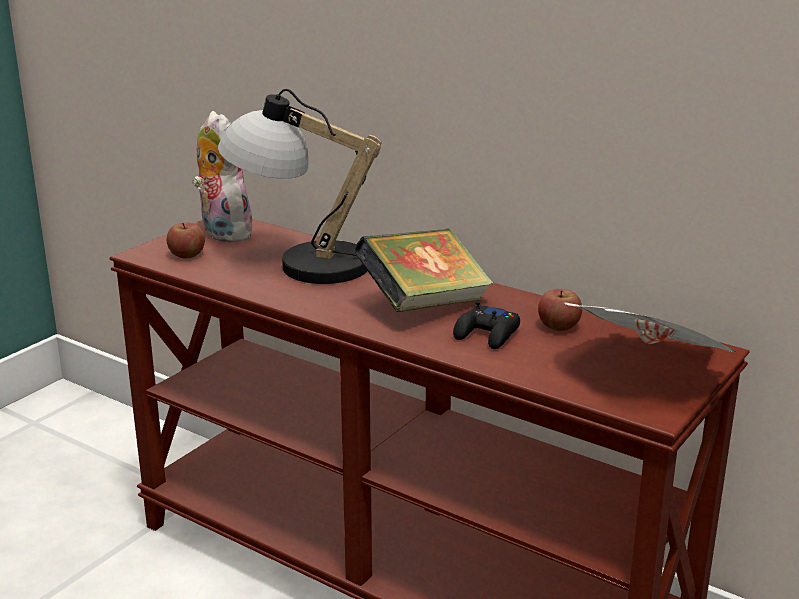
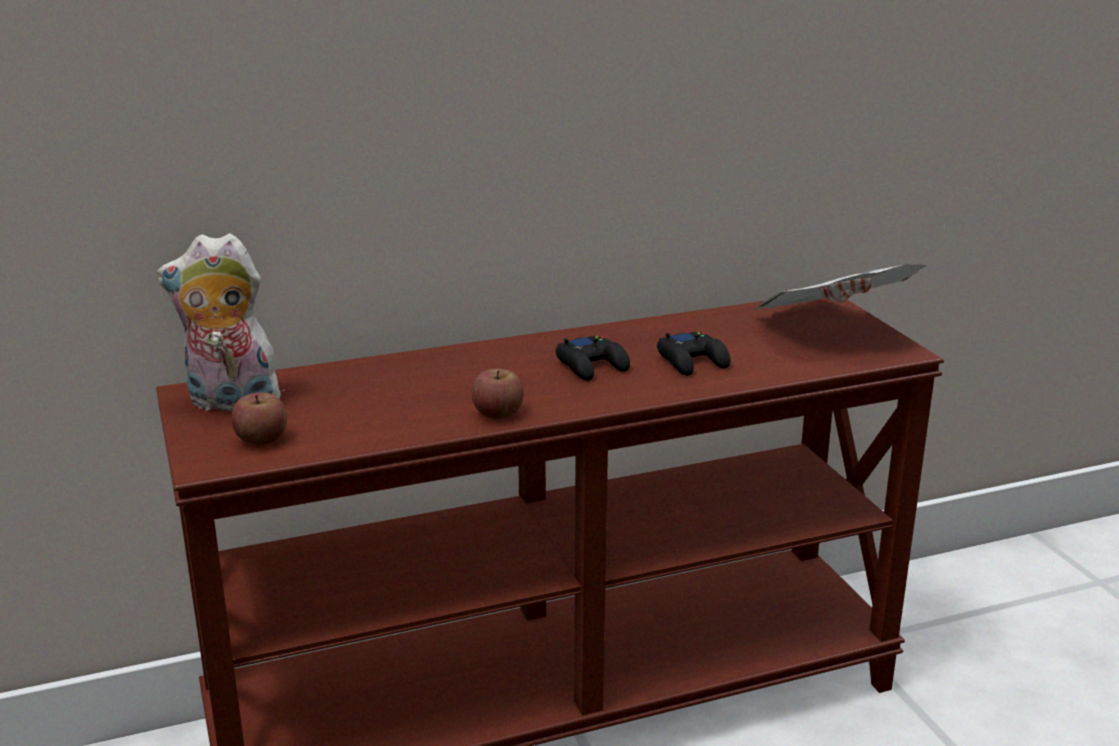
camera: 55 degrees left, 0 degrees up
table lamp [218,89,382,284] -> none
book [354,228,493,312] -> black game controller [556,336,630,381]
apple [538,289,582,331] -> apple moved to [471,369,524,419]

